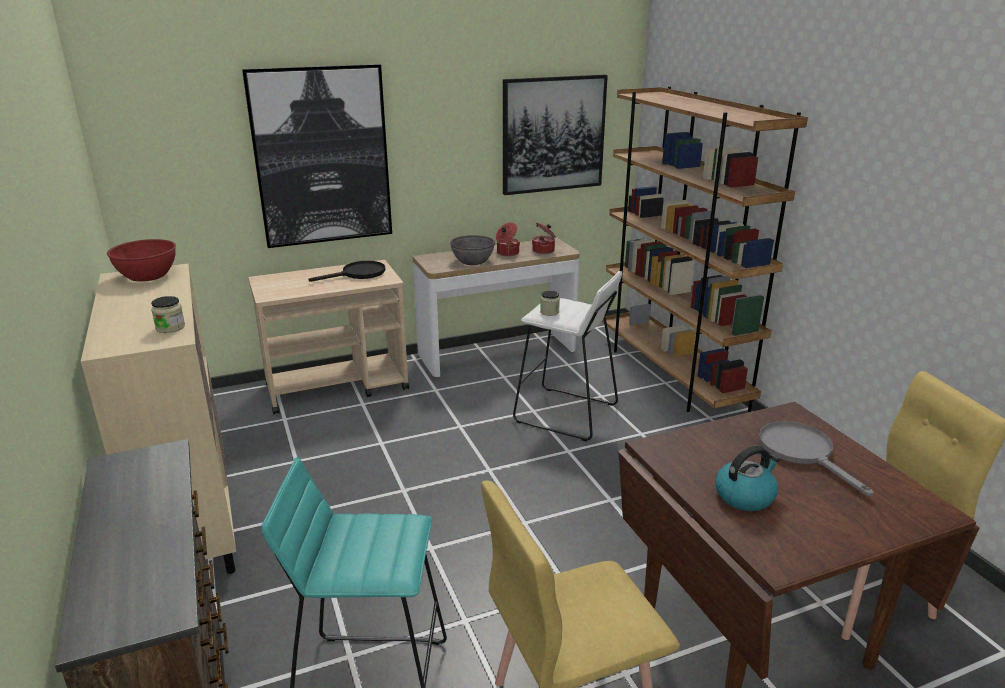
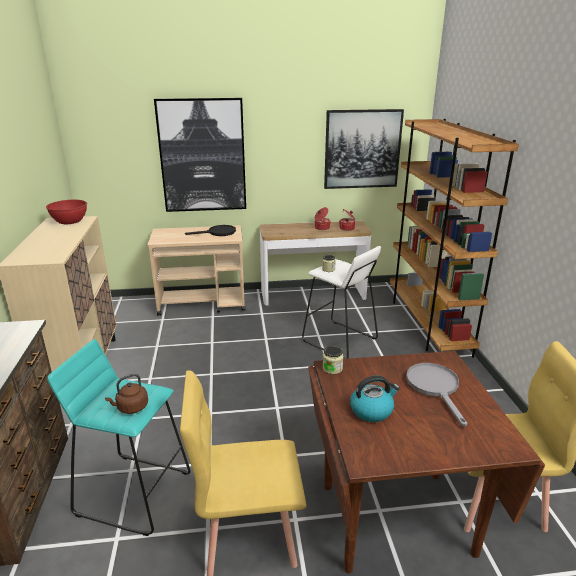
camera: 15 degrees right, 0 degrees up
jar [151,296,185,333] -> jar moved to [322,346,343,374]
grey bowl [450,235,495,265] -> none
none -> brown kettle [105,374,148,414]

